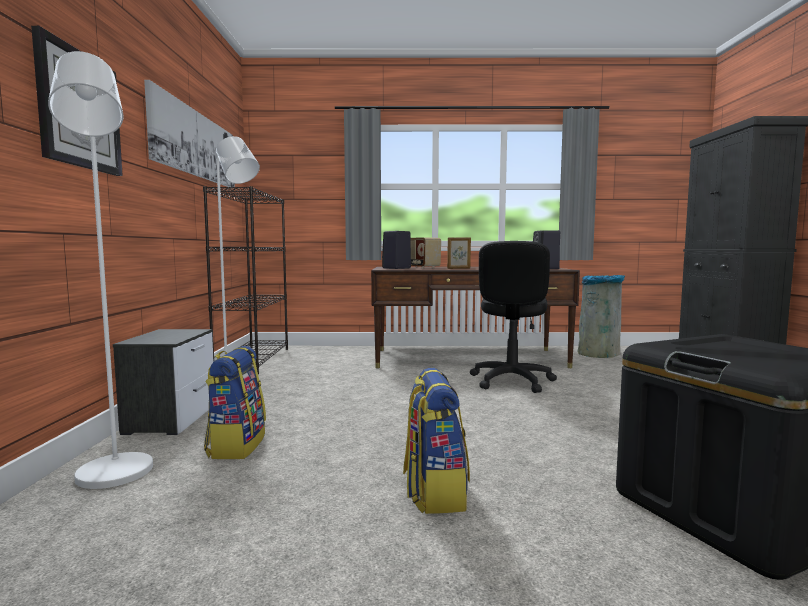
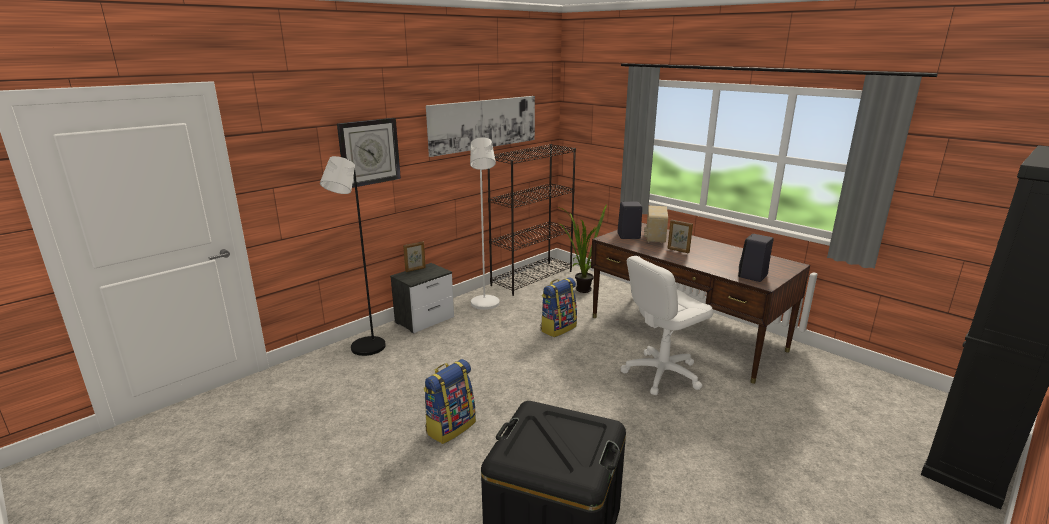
camera: 45 degrees right, 15 degrees up
white floor lamp [48,51,153,489] -> black floor lamp [320,156,386,356]
backpack [204,346,266,459] -> backpack moved to [540,277,577,337]
black office chair [470,241,557,393] -> white office chair [621,256,713,395]
grey trash can [578,275,625,358] -> none
none -> picture frame [403,241,426,272]
none -> potted plant [558,204,607,293]

